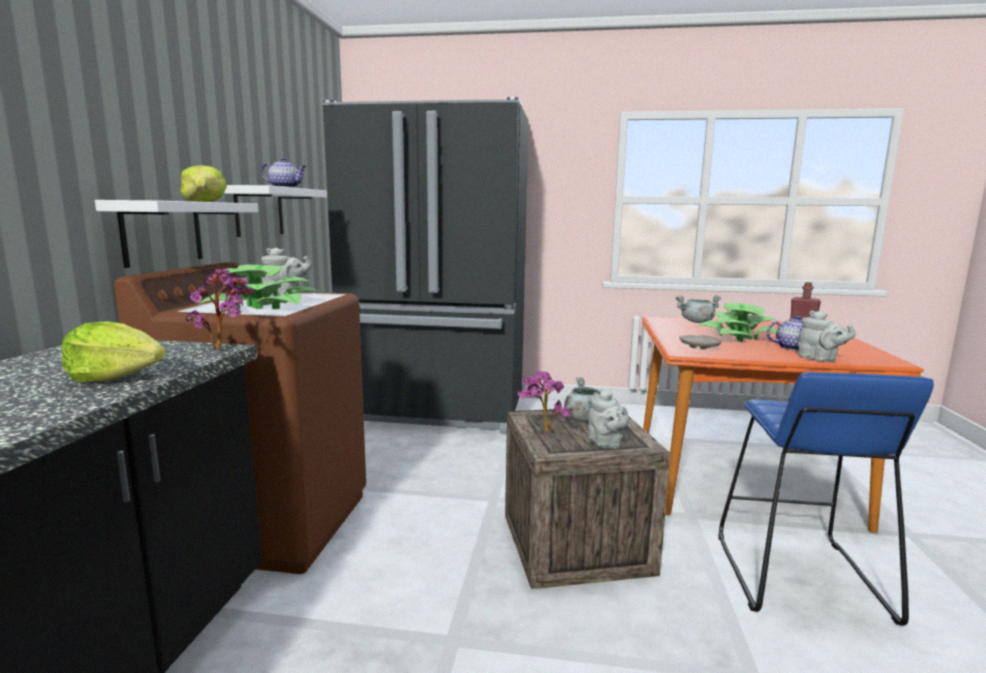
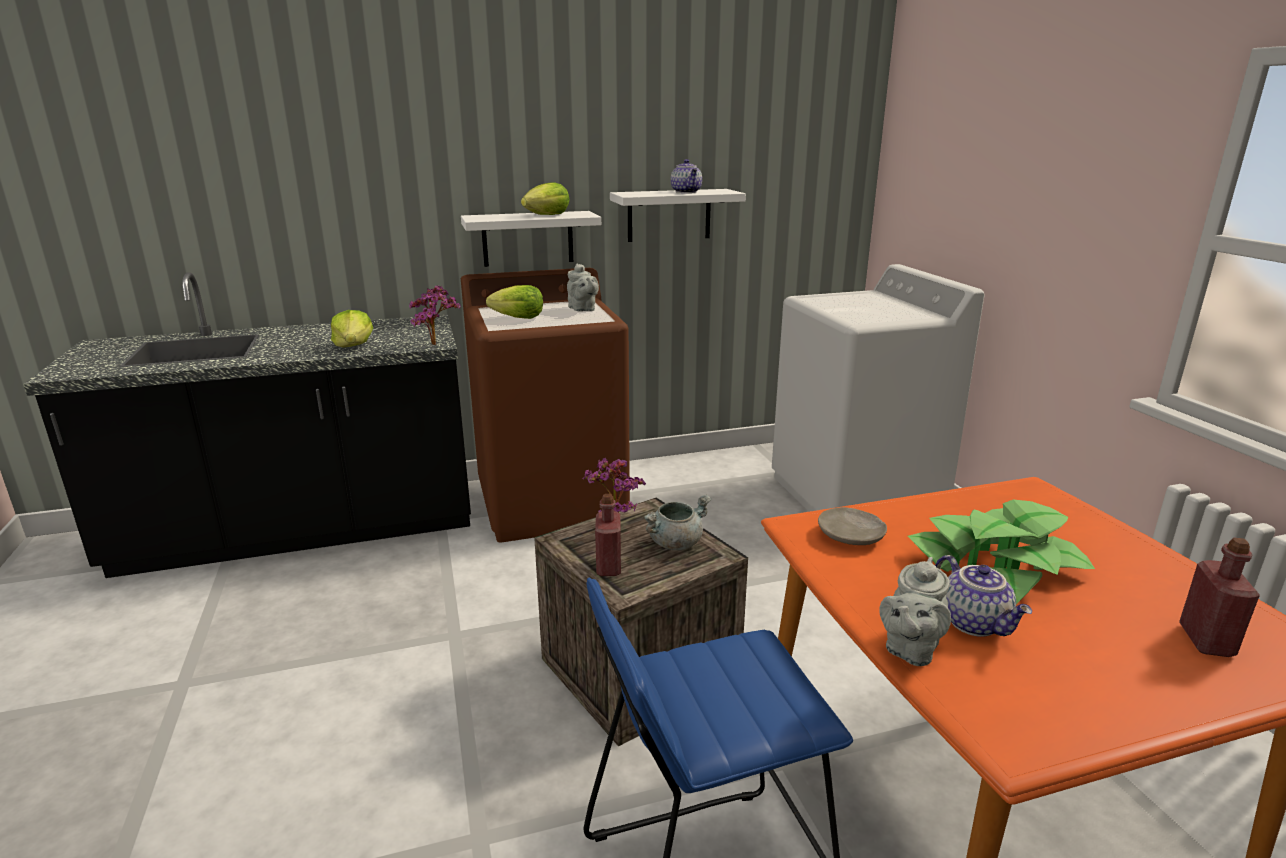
camera: 65 degrees right, 10 degrees up
potted plant [199,265,318,309] -> lettuce [486,285,543,319]
black fridge [322,97,529,433] -> white washing machine [772,264,984,512]
grey teapot [588,388,629,448] -> red bottle [595,494,621,576]
grey cooking pot [676,295,721,323] -> none

